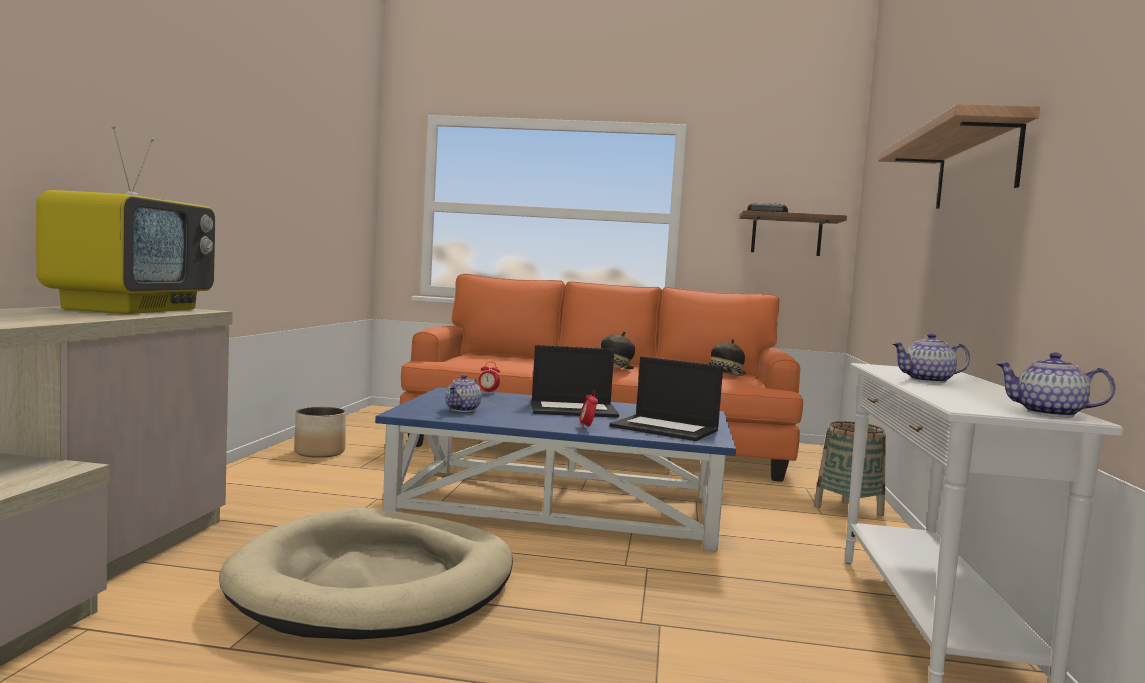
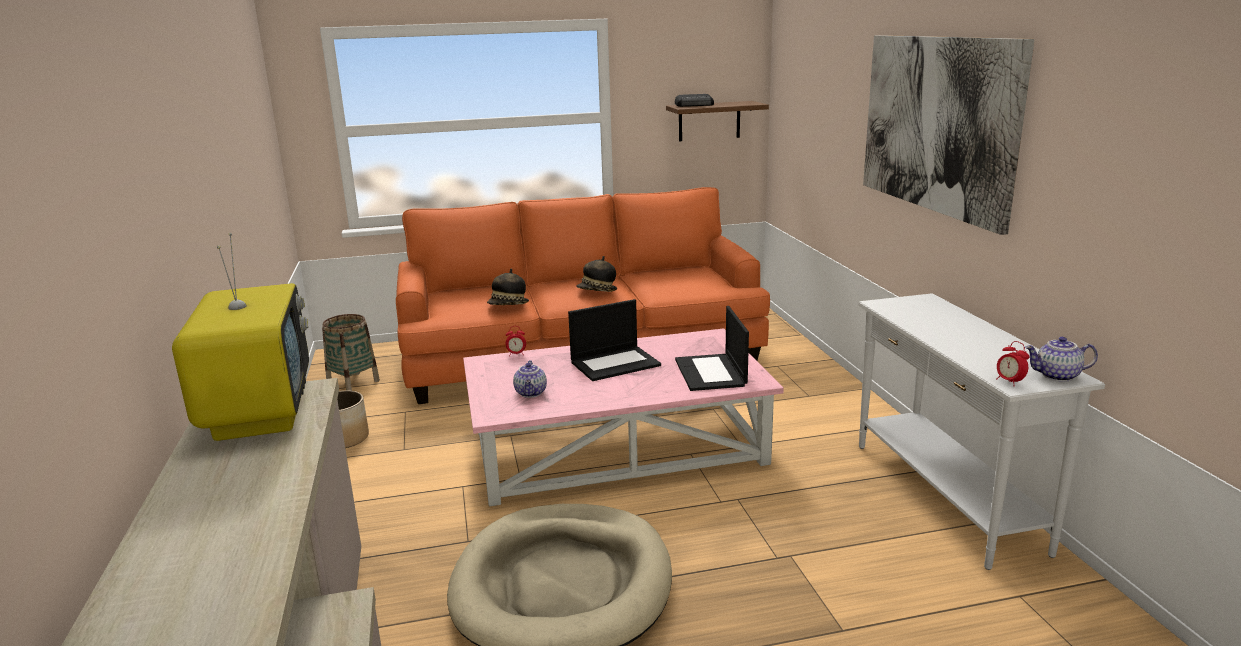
camera: 20 degrees left, 15 degrees up
blue coffee table [375,387,736,552] -> pink coffee table [463,328,784,506]
alarm clock [579,390,598,427] -> alarm clock moved to [996,341,1029,386]
laptop [610,356,723,441] -> laptop turned 75 degrees clockwise [675,306,749,391]
hat [709,339,746,376] -> hat moved to [487,269,529,305]
basket [814,421,886,516] -> basket moved to [322,314,380,391]
shelf [878,104,1040,209] -> picture [863,35,1035,235]
teapot [892,333,970,383] -> none

